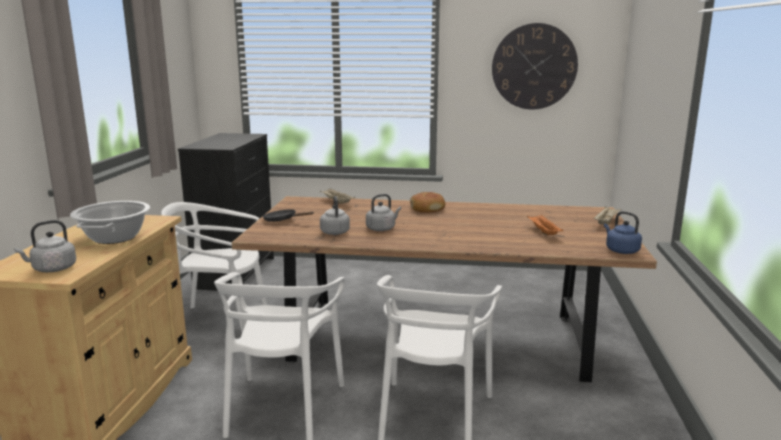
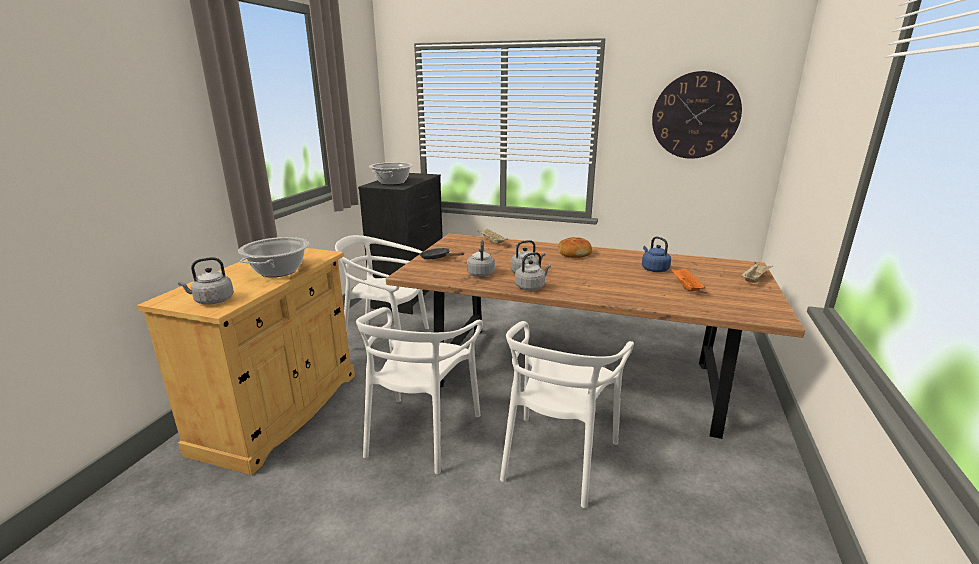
camera: 10 degrees right, 5 degrees up
blue kettle [604,211,642,254] -> blue kettle moved to [642,236,671,272]
none -> cooking pot [369,162,413,185]
none -> grey kettle [515,252,551,291]

